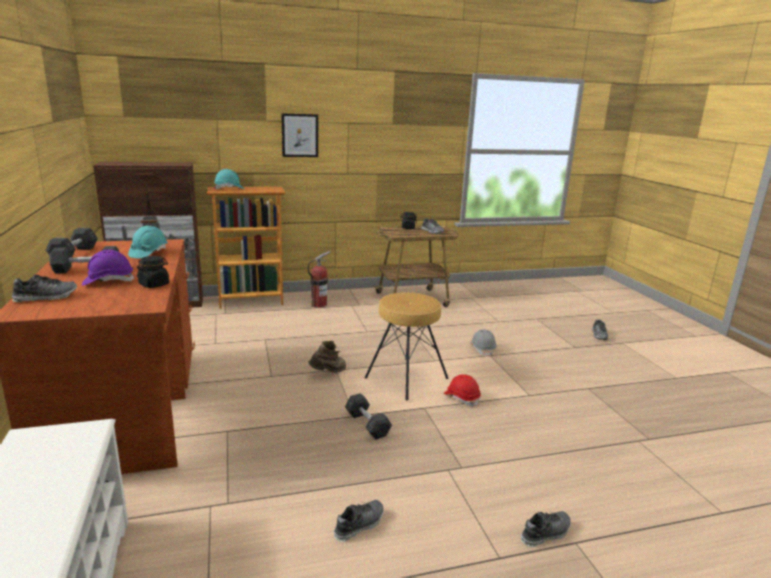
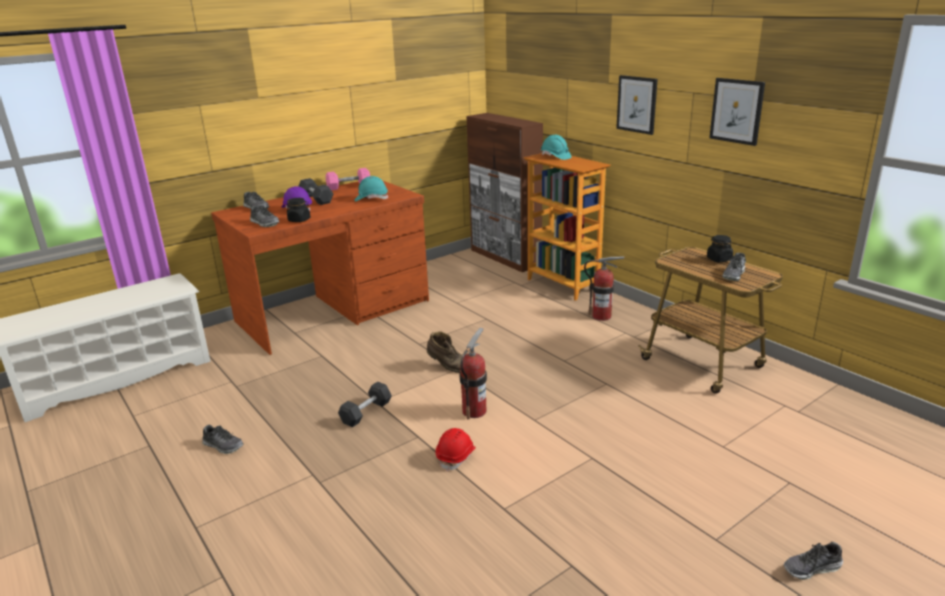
camera: 70 degrees right, 5 degrees up
grey dumbbell [46,228,98,257] -> pink dumbbell [326,168,370,190]
brown stool [364,292,449,400] -> fire extinguisher [460,328,487,419]
grey hard hat [471,329,497,357] -> none
shoe [521,511,571,547] -> shoe moved to [250,206,280,227]
none -> picture [709,78,765,146]

